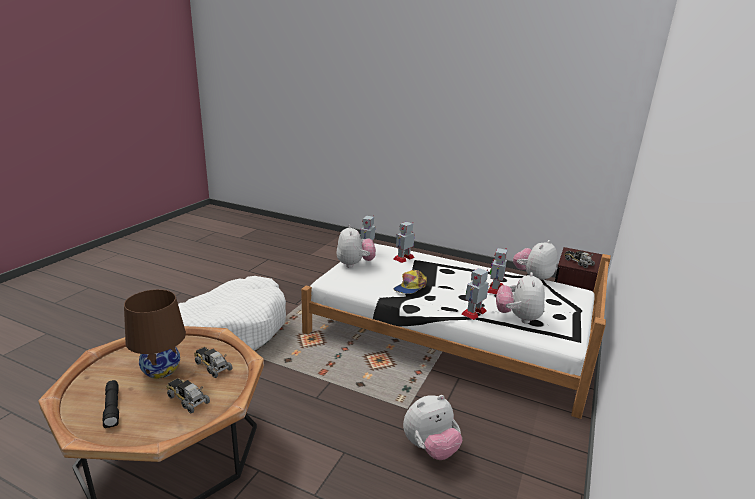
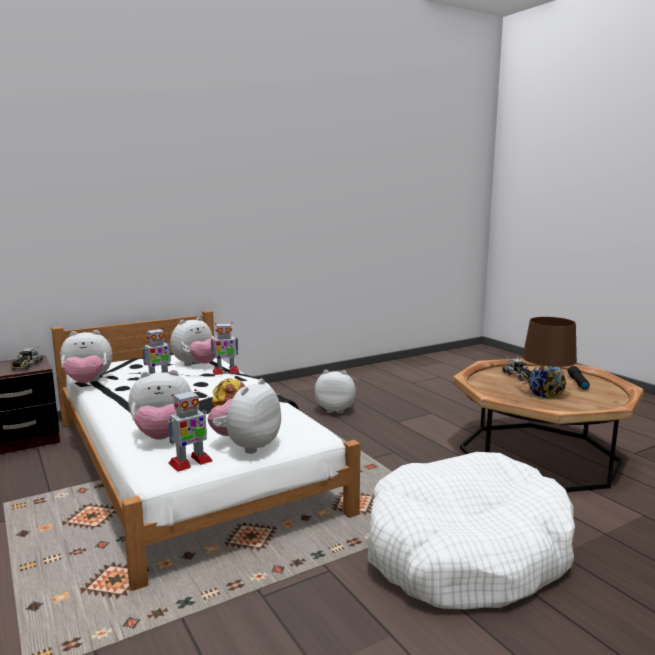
camera: 145 degrees left, 10 degrees down
toy truck [194,347,232,378] -> none
toy robot [394,222,415,263] -> plush toy [129,370,191,440]

